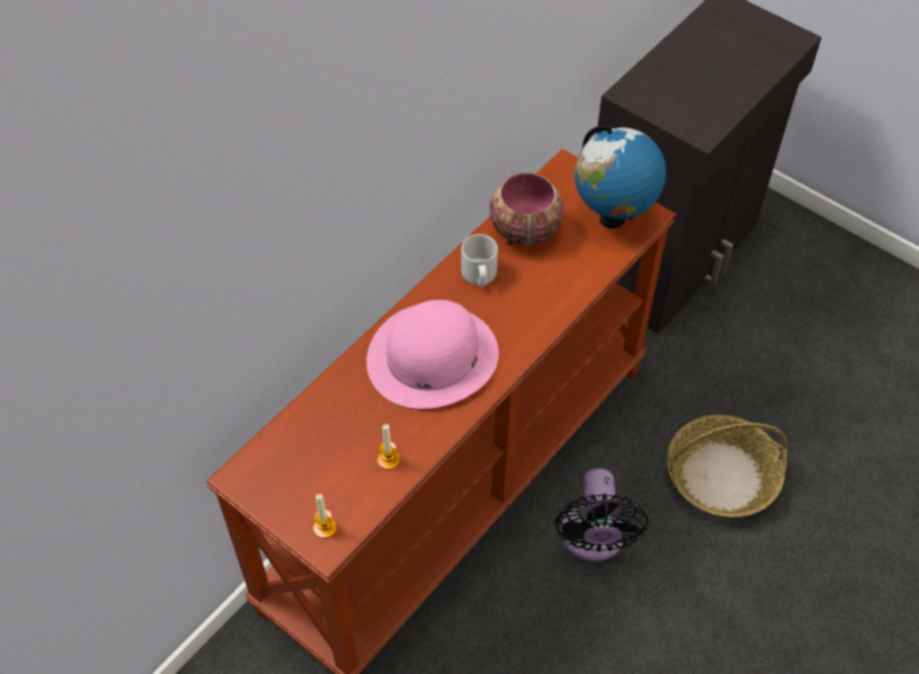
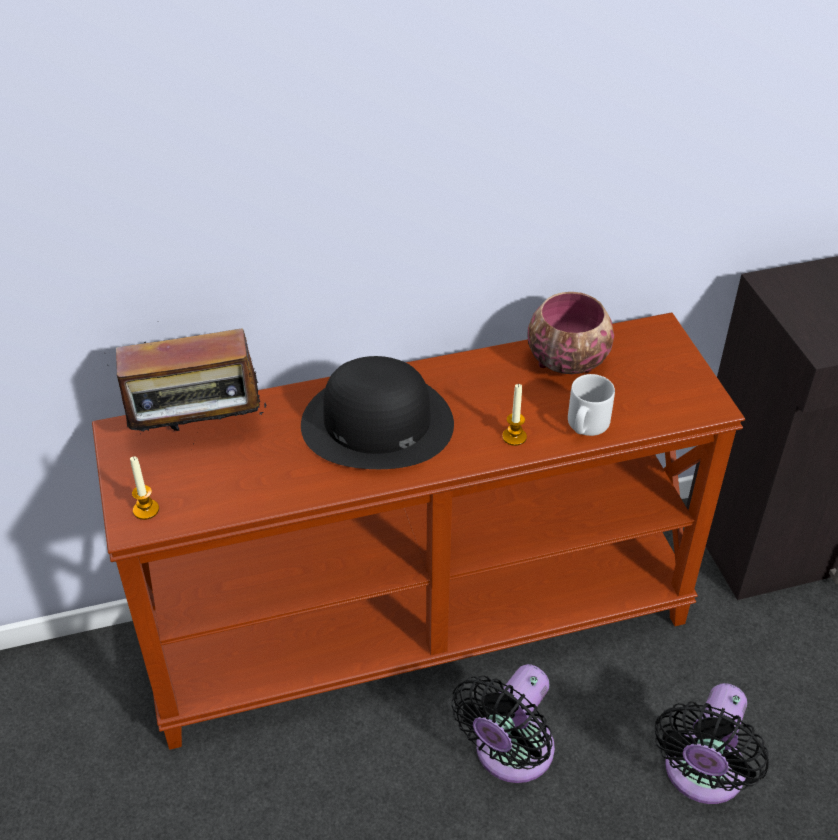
camera: 35 degrees right, 10 degrees down
pink hat [366,300,499,409] -> black hat [301,356,454,469]
candle [378,424,400,470] -> candle moved to [502,384,527,446]
grey mug [461,234,498,287] -> grey mug moved to [568,374,615,436]
globe [574,125,666,228] -> none
basket [667,415,788,517] -> black fan [655,683,769,804]
none -> radio [116,328,267,434]

